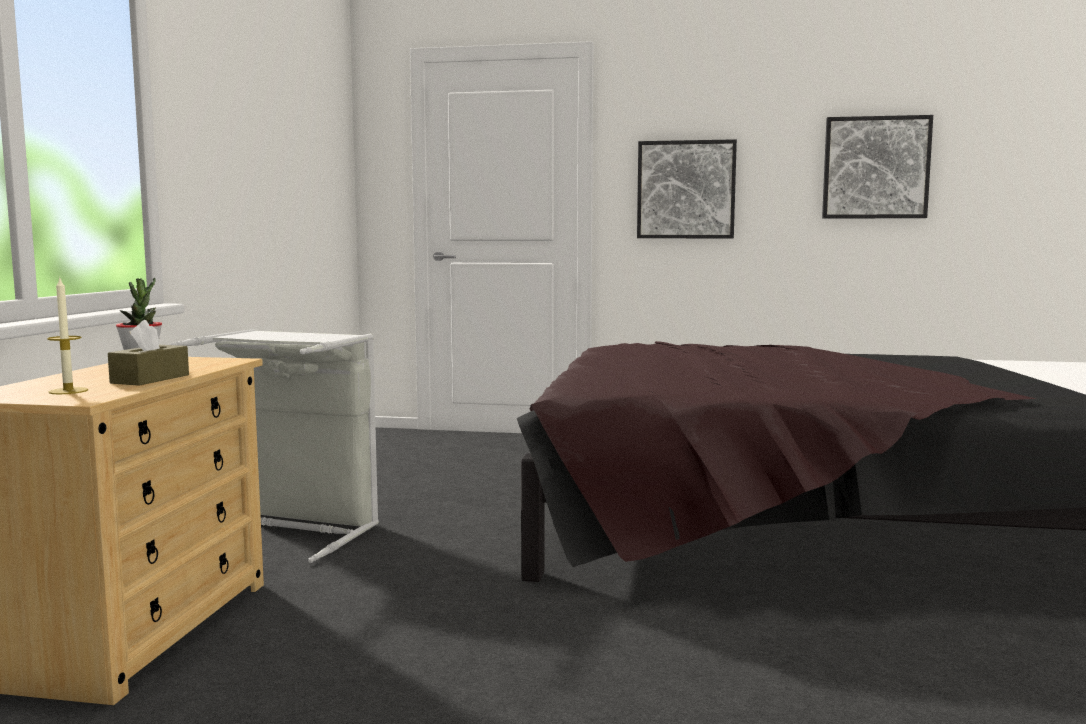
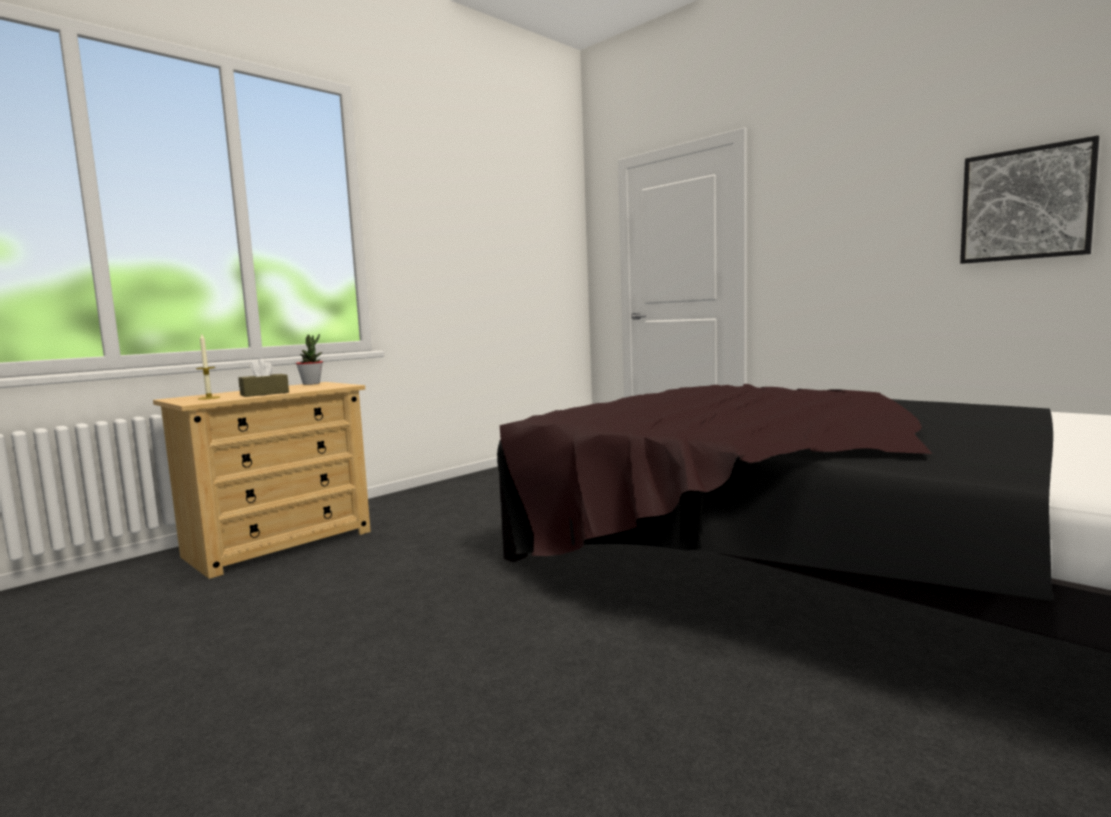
camera: 35 degrees right, 0 degrees up
grey laundry basket [170,329,379,563] -> none
picture [637,139,737,238] -> none

